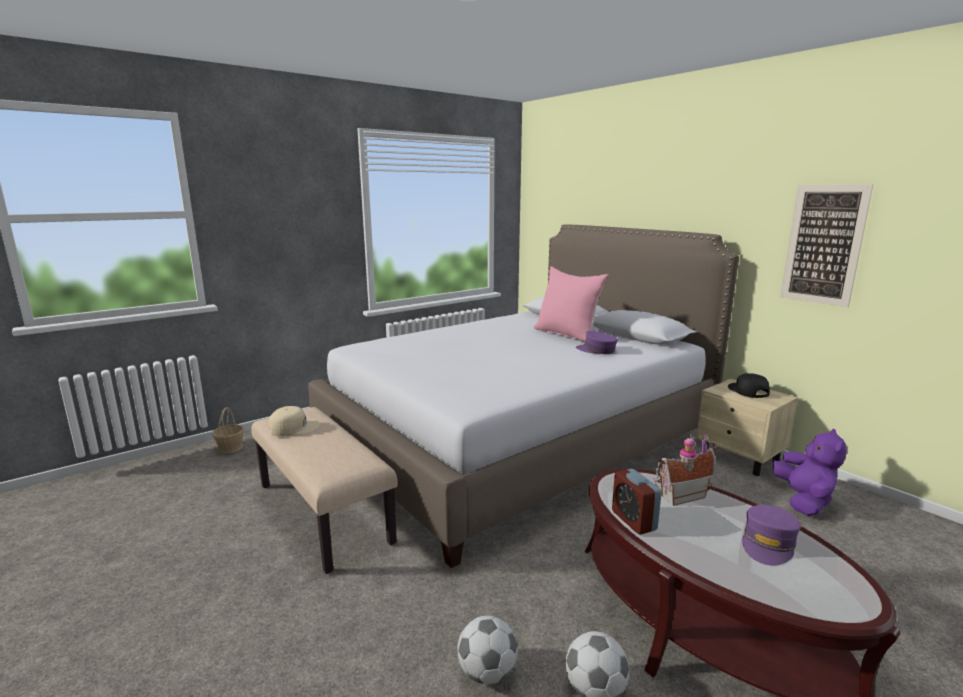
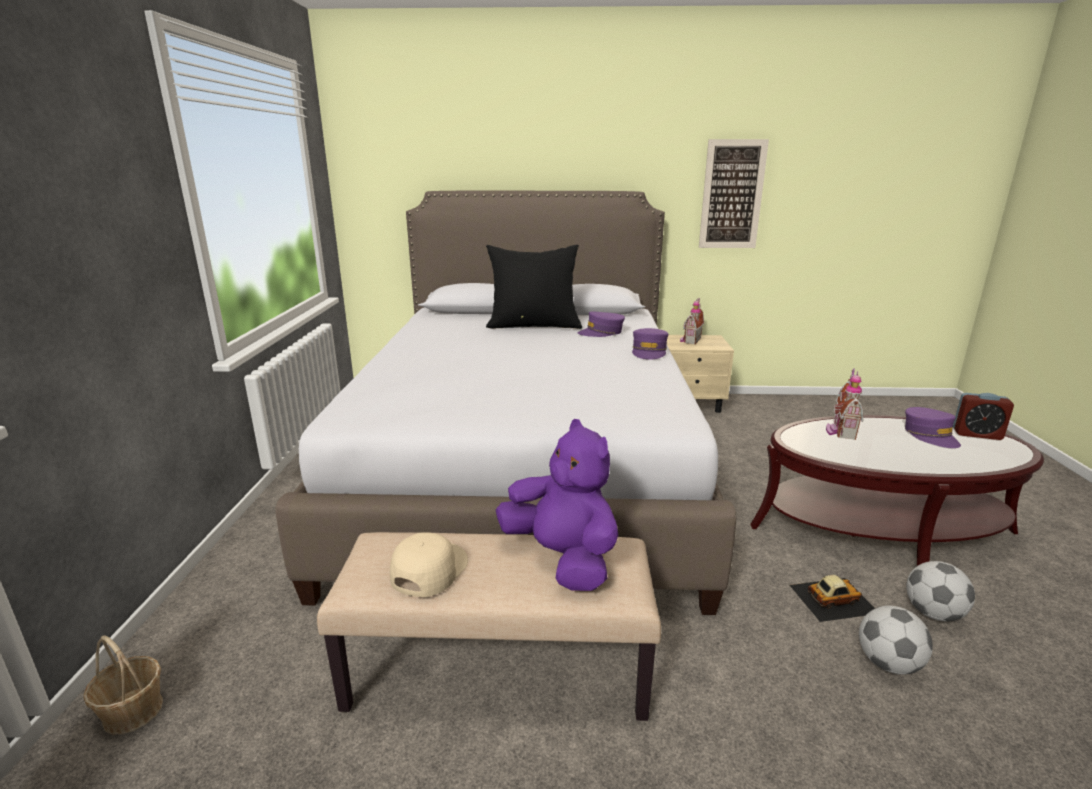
camera: 50 degrees left, 5 degrees up
pink pillow [533,266,609,342] -> black pillow [486,244,582,329]
alarm clock [612,469,662,535] -> alarm clock moved to [953,393,1014,440]
black cap [728,373,770,398] -> toy house [680,298,704,344]
purple plush toy [773,429,847,516] -> purple plush toy moved to [496,419,618,591]
none -> purple cap [632,328,668,360]
none -> toy car [790,575,875,622]

